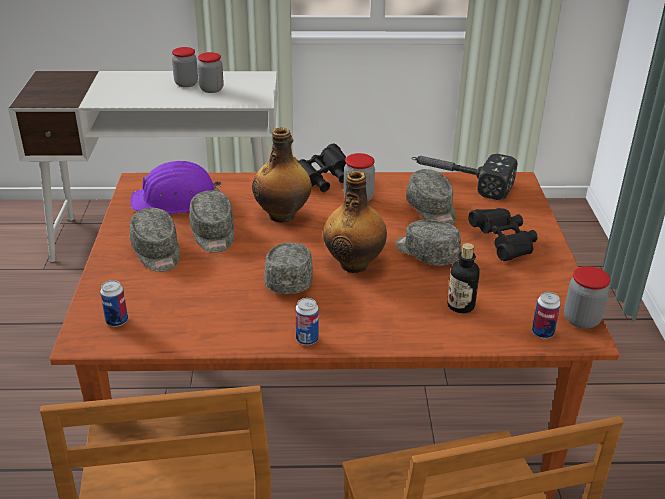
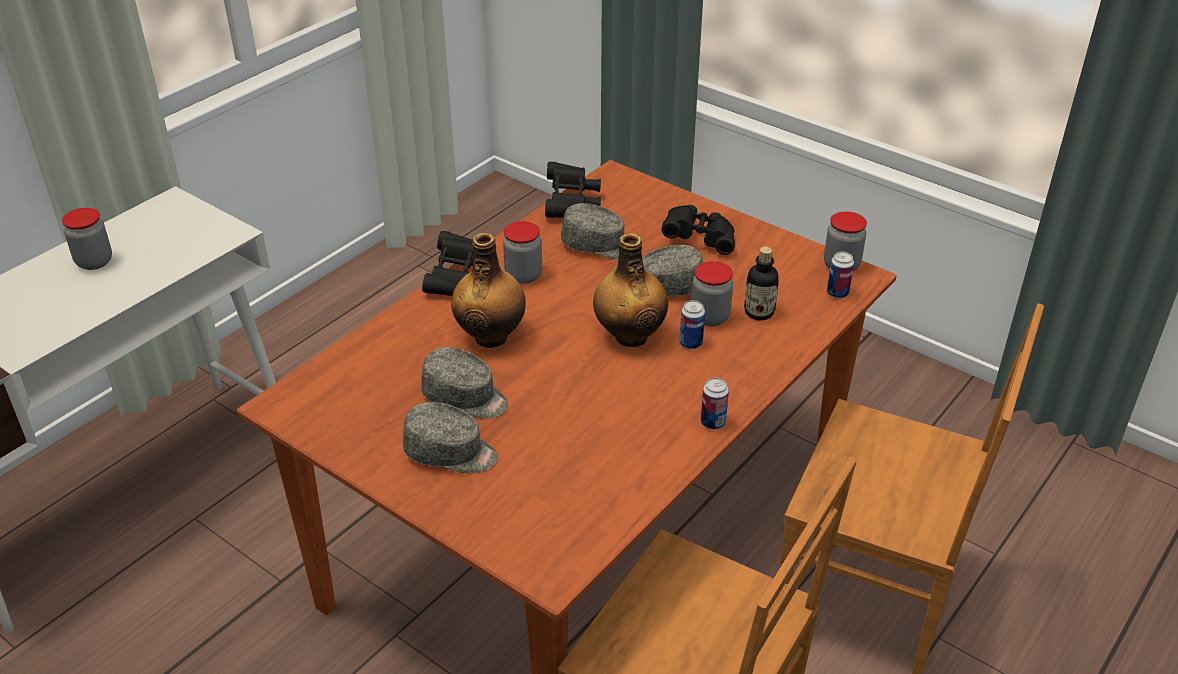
camera: 50 degrees left, 5 degrees up
can [100,280,128,327] -> can moved to [680,300,705,349]
purple hard hat [131,161,222,214] -> none
jar [197,52,224,93] -> jar moved to [692,261,733,326]
grey cap [264,243,313,294] -> none
hammer [412,154,518,200] -> black binoculars [545,162,601,218]

